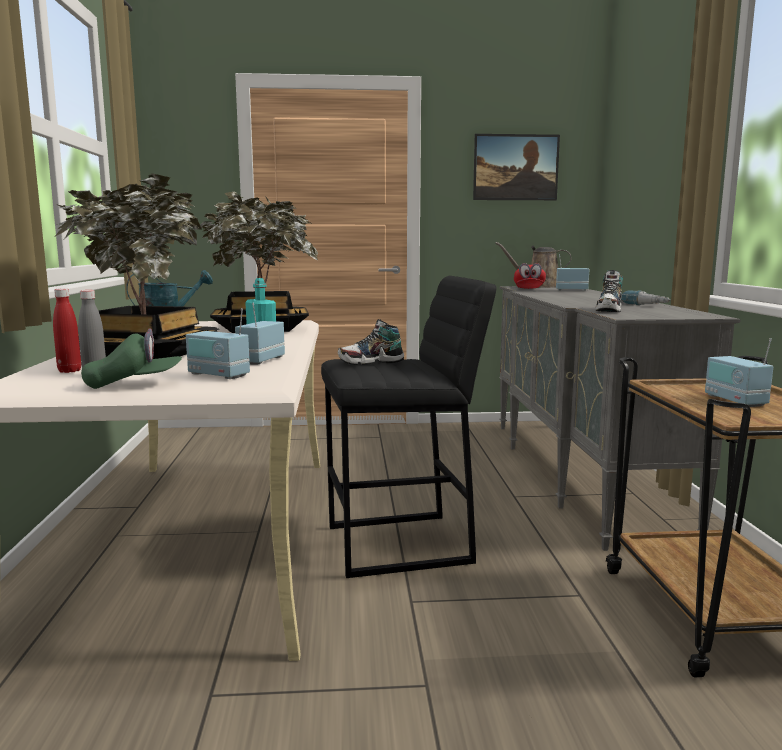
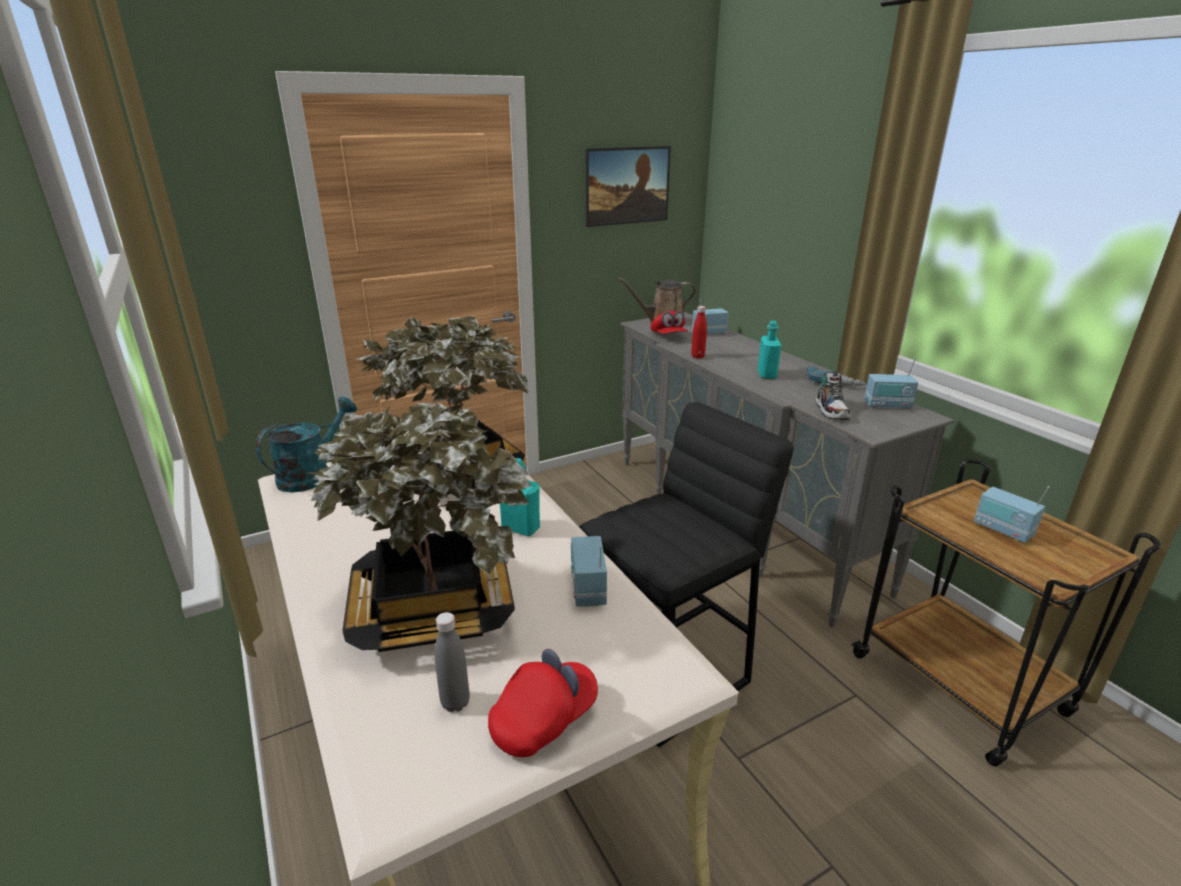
camera: 25 degrees left, 15 degrees up
red bottle [53,288,81,373] -> red bottle moved to [691,306,707,359]
green cap [81,329,182,389] -> red cap [488,649,598,757]
radio [186,308,250,379] -> radio moved to [864,358,918,409]
shoe [338,319,404,365] -> none
none -> turquoise bottle [758,321,781,379]

